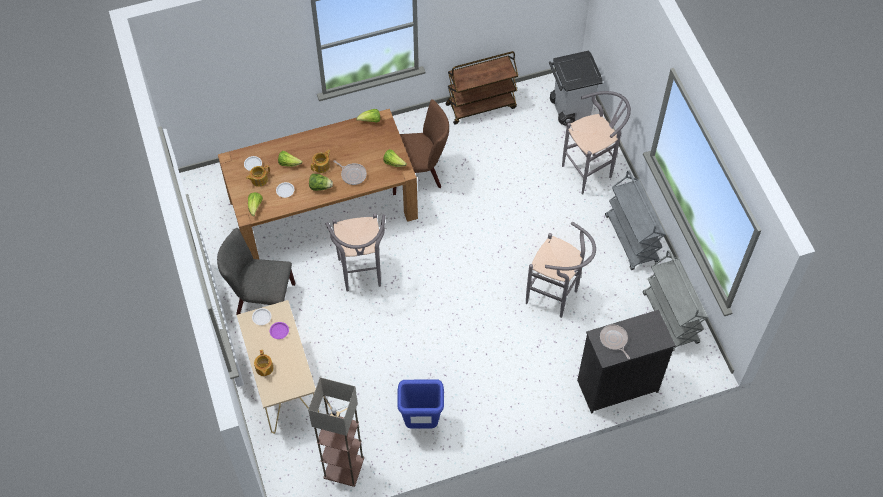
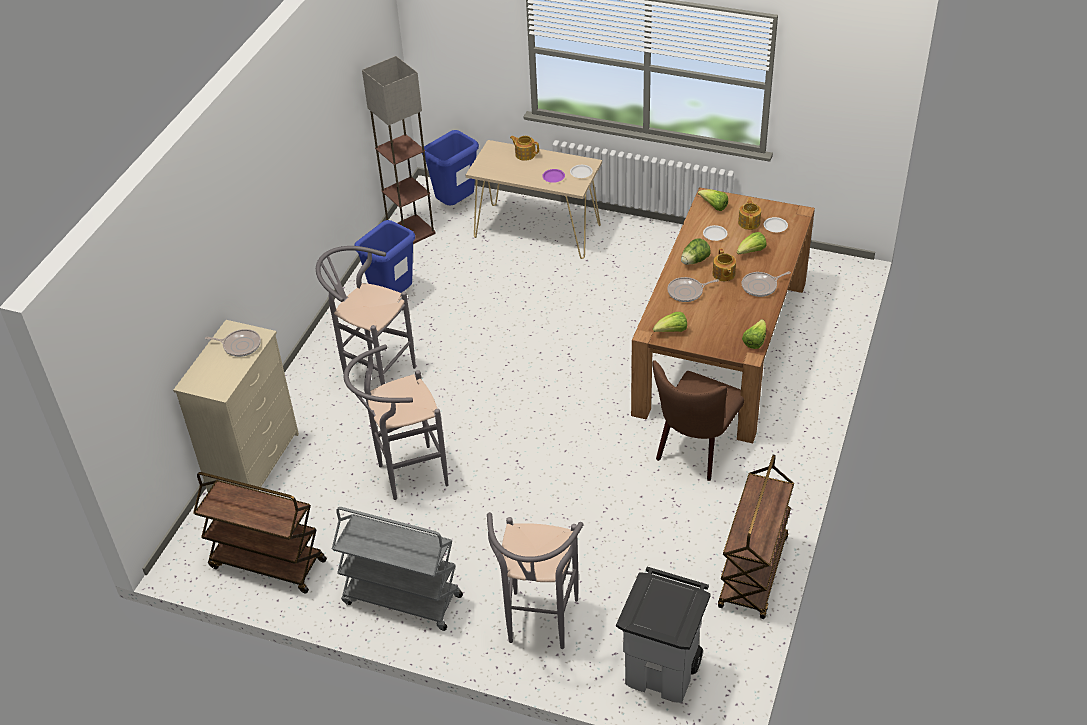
camera: 130 degrees right, 15 degrees down
grey chair [217,228,295,315] -> none
grey stool [326,213,386,292] -> grey stool moved to [316,246,416,385]
black dresser [577,310,676,414] -> beige dresser [173,320,299,492]
grey cart [643,250,708,350] -> brown cart [193,472,327,594]
none -> blue trash can [422,130,479,206]
none -> frying pan [742,271,791,297]

